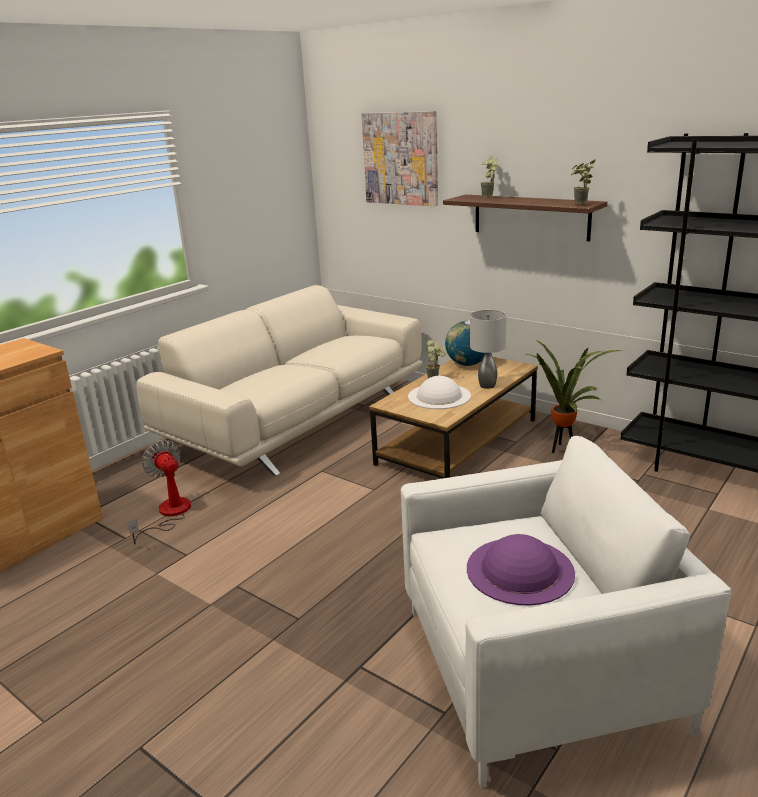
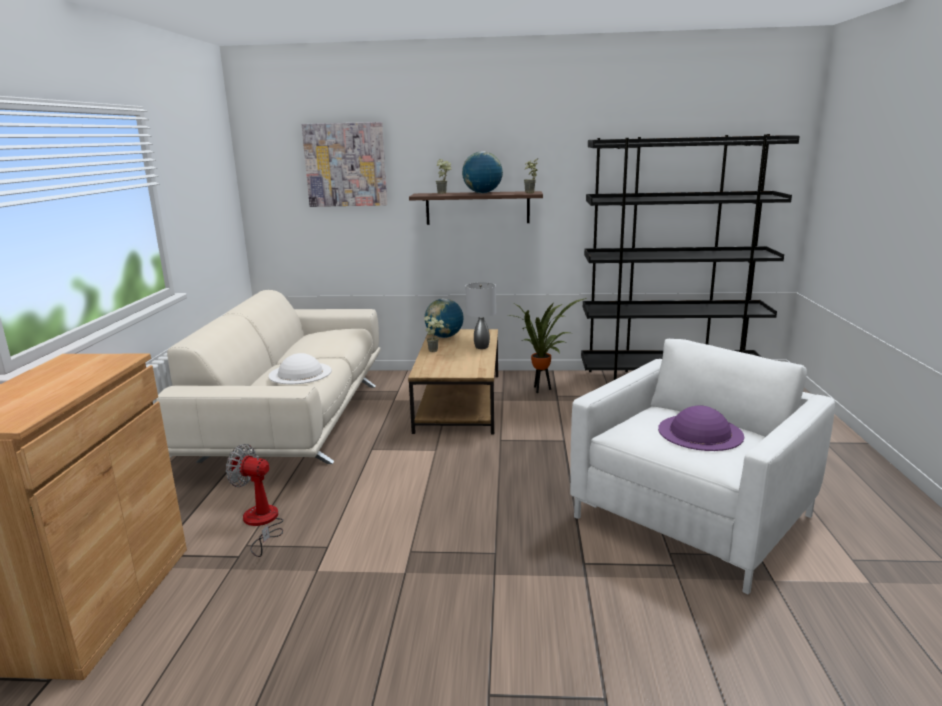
camera: 35 degrees left, 5 degrees down
white hat [408,376,471,409] -> white hat moved to [269,353,332,384]
none -> globe [462,151,503,193]

